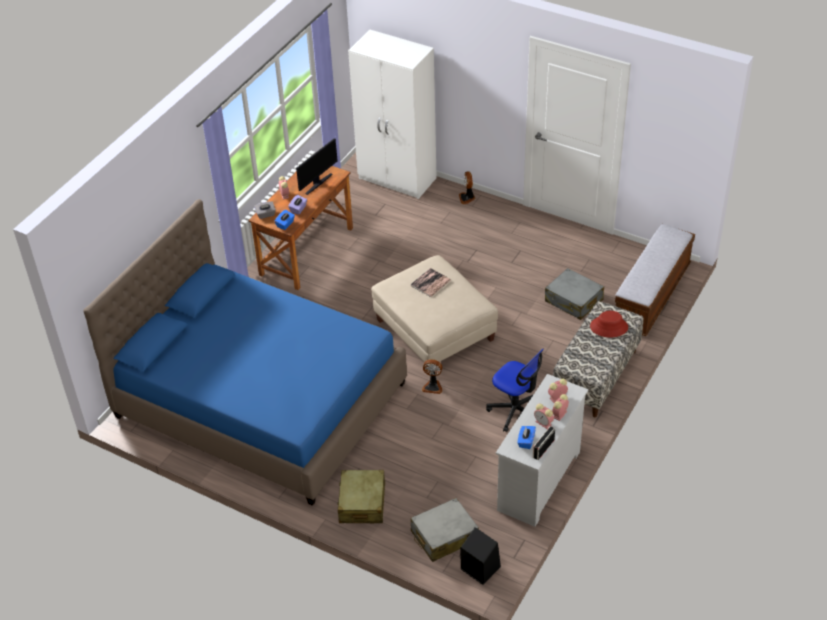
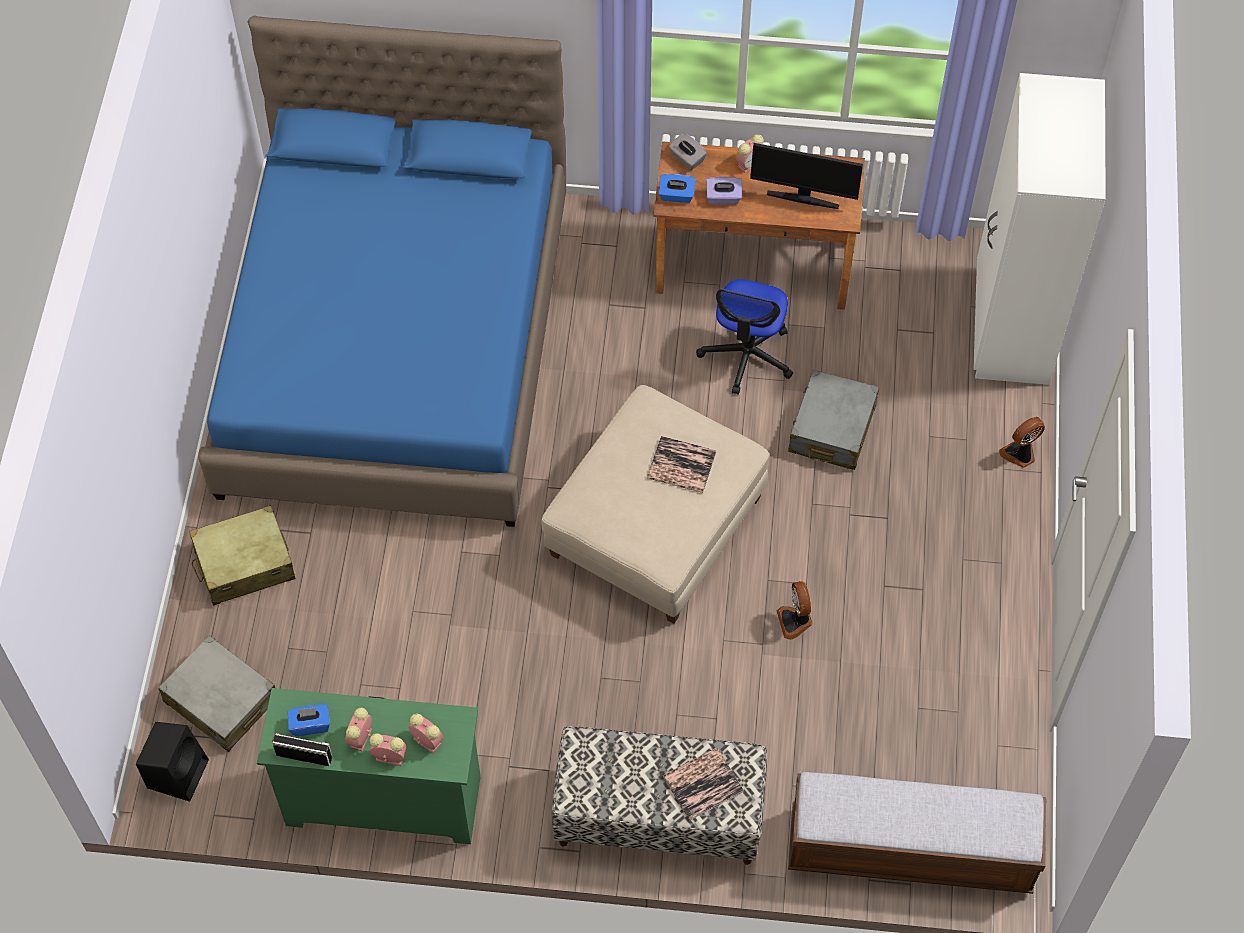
camera: 65 degrees right, 15 degrees up
fan [422,359,442,394] -> fan moved to [776,581,812,640]
office chair [486,349,544,432] -> office chair moved to [696,279,793,395]
white dresser [496,374,588,527] -> green dresser [257,688,481,844]
grey suitcase [545,268,604,320] -> grey suitcase moved to [788,370,879,470]
red hat [590,311,628,337] -> book [663,747,744,821]

